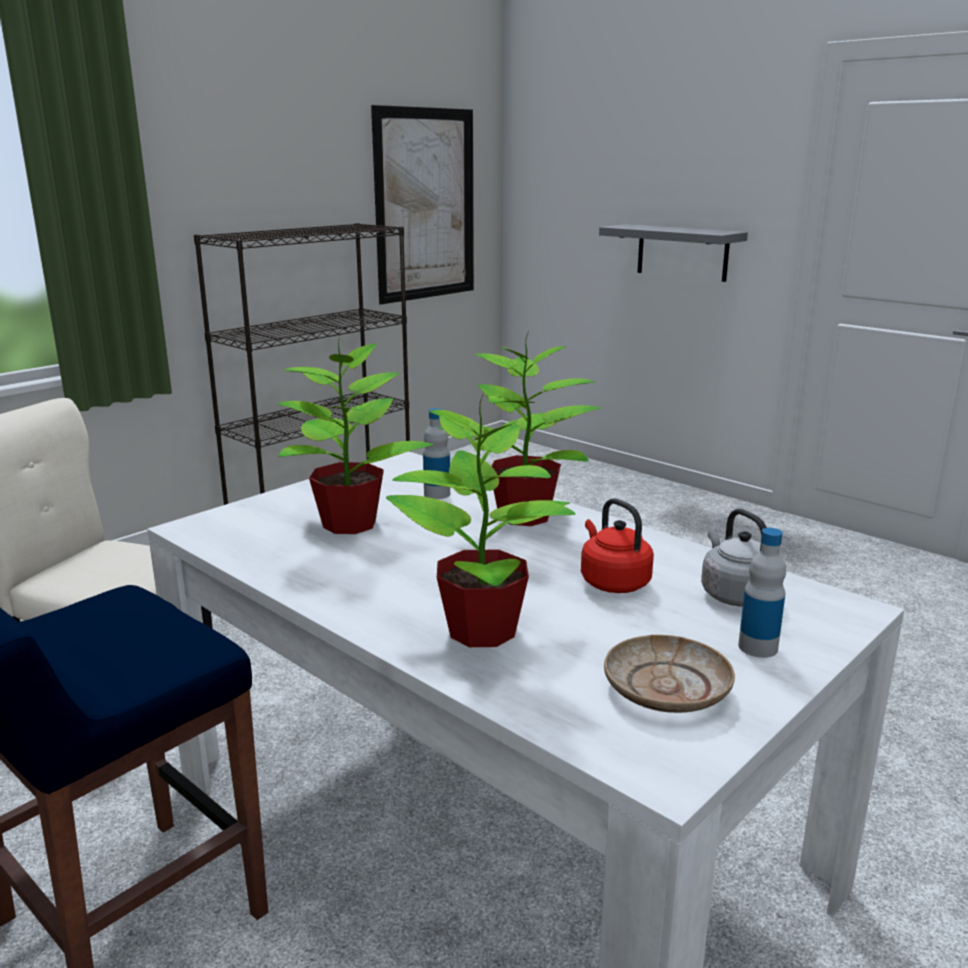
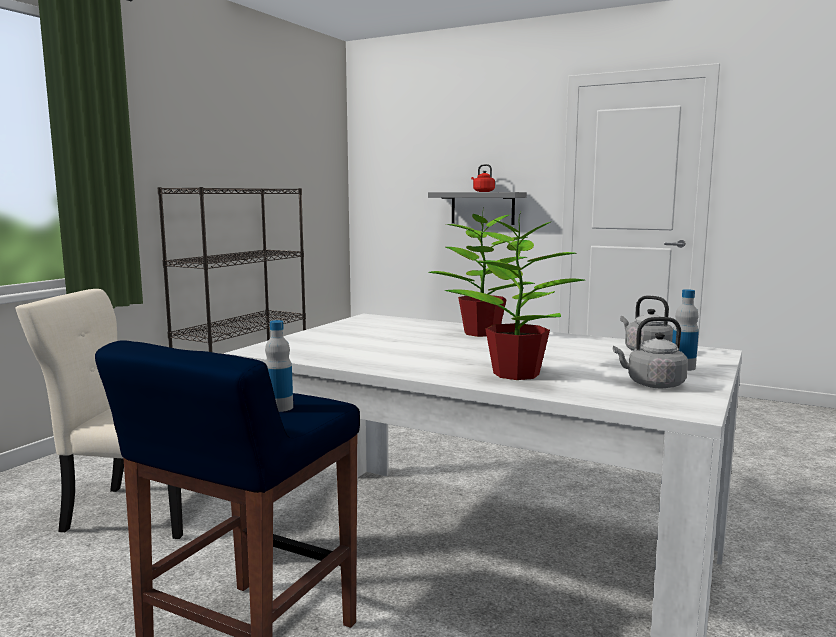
camera: 15 degrees left, 10 degrees down
potted plant [277,336,434,534] -> none
picture [371,105,474,304] -> none
bottle [423,408,450,499] -> bottle moved to [265,320,293,412]
red kettle [581,498,654,593] -> red kettle moved to [471,164,495,192]
beige plate [604,635,735,713] -> grey kettle [613,317,688,388]

